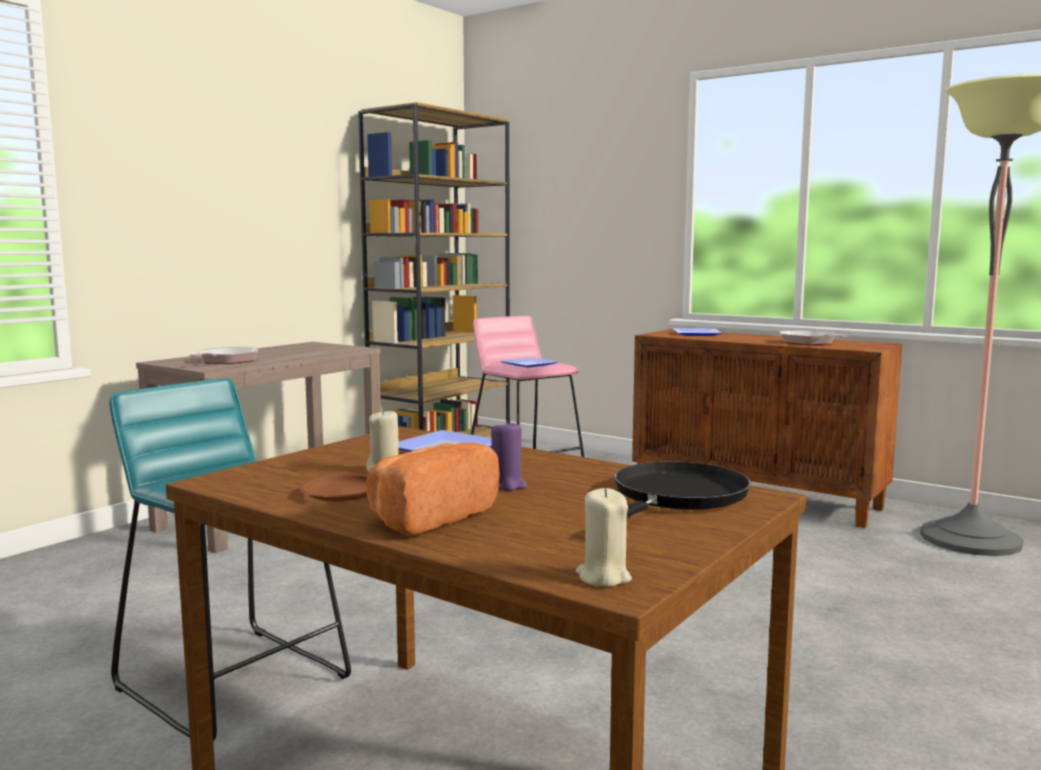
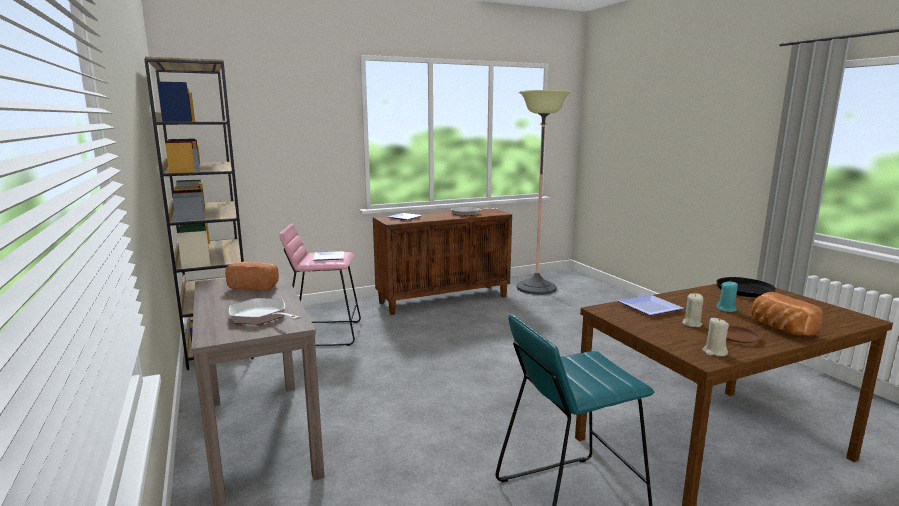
camera: 60 degrees left, 5 degrees up
purple candle [491,420,527,491] -> turquoise candle [716,281,738,312]
beige candle [576,488,632,587] -> beige candle moved to [702,318,729,356]
none -> bread [225,262,279,291]

